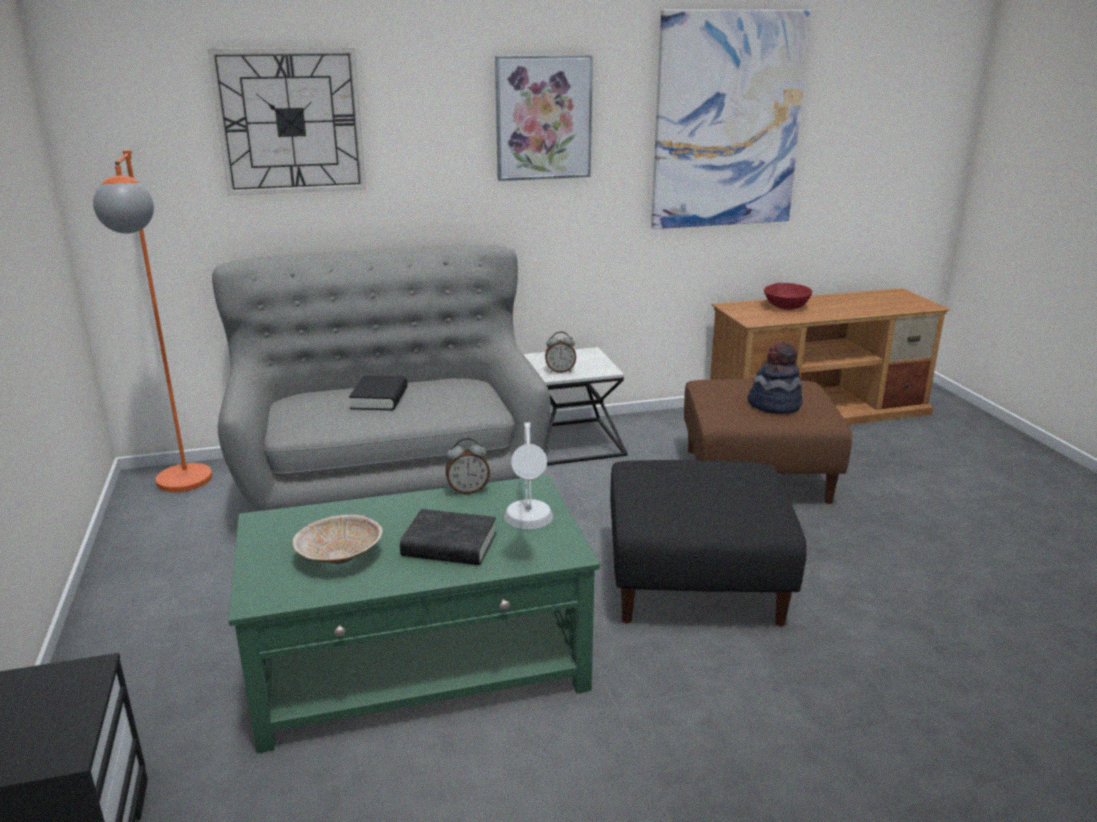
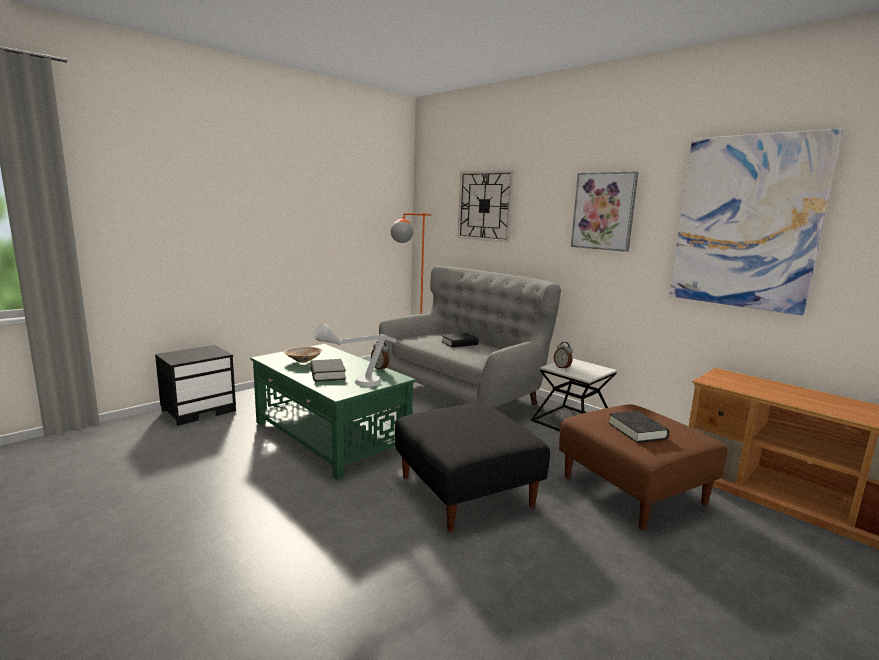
camera: 60 degrees right, 10 degrees down
hat [748,342,802,414] -> black book [609,411,669,443]
red bowl [764,283,813,310] -> none

